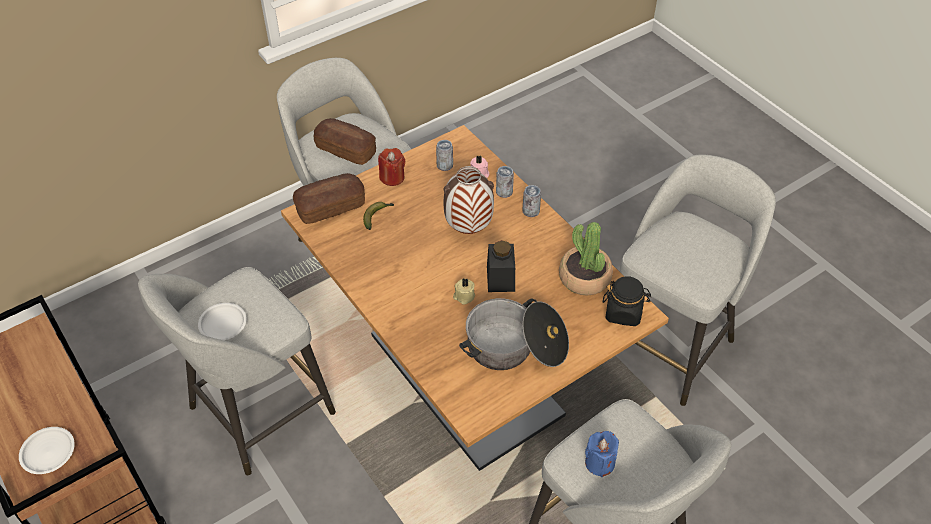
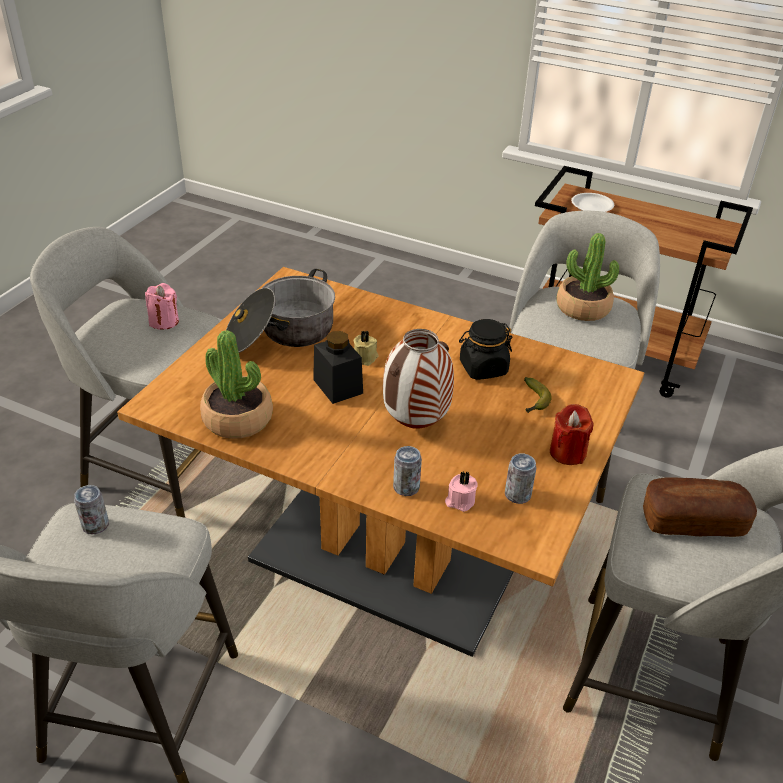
camera: 150 degrees right, 10 degrees down
white plate [198,303,247,340] -> potted plant [556,233,619,321]
bread [293,173,365,224] -> none
can [522,185,541,217] -> can moved to [74,485,109,534]
blue candle [585,431,619,477] -> pink candle [145,283,179,330]
black jar [603,276,651,326] -> black jar moved to [459,319,512,380]

